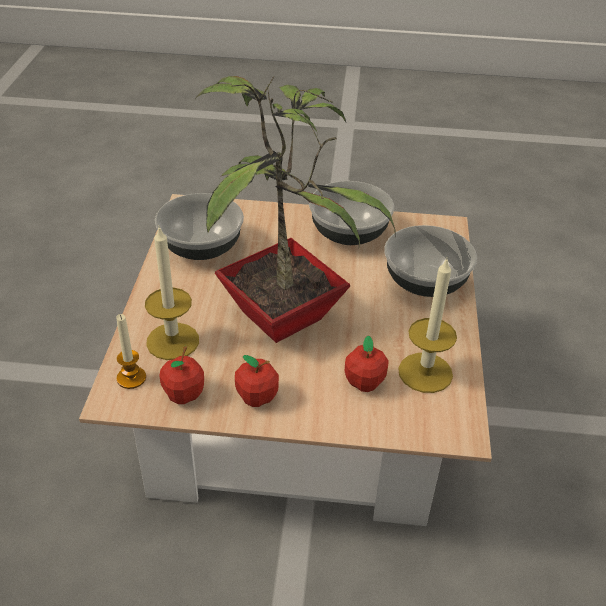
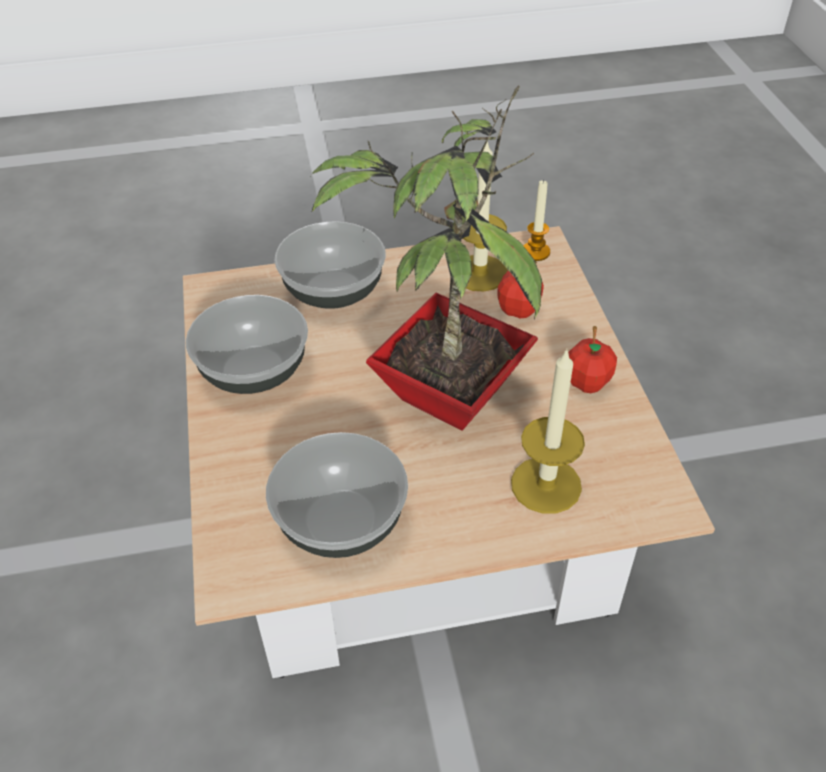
camera: 105 degrees left, 5 degrees up
candle [116,314,146,389] -> candle moved to [523,179,550,261]
apple [159,346,204,404] -> none

